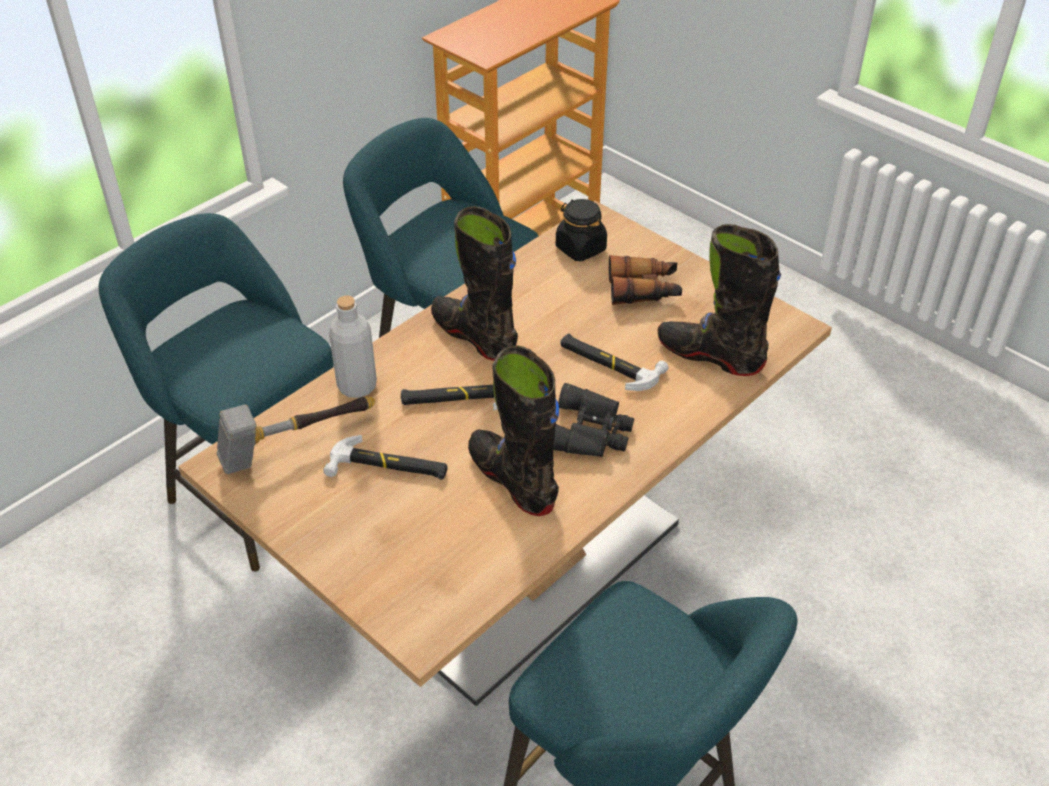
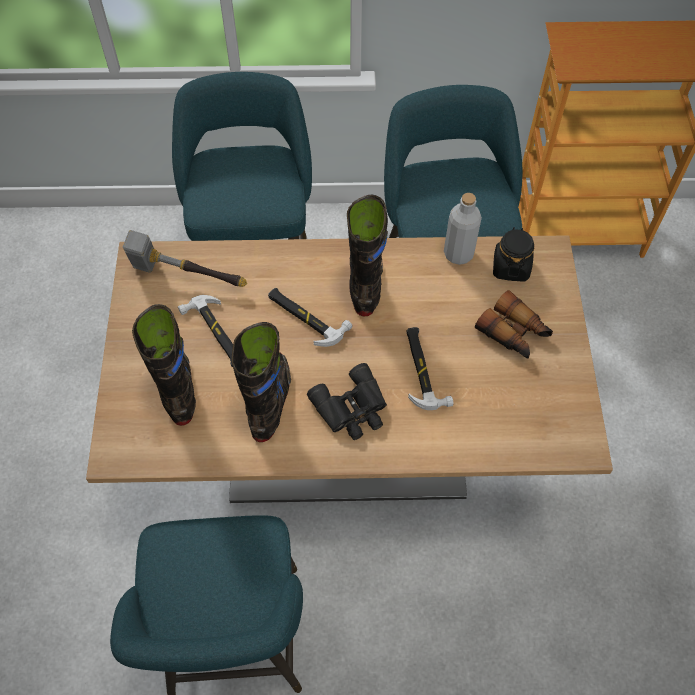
camera: 45 degrees right, 15 degrees up
grey bottle [329,296,377,398] -> grey bottle moved to [444,193,482,265]
black boot [658,224,781,376] -> black boot moved to [132,304,196,426]

